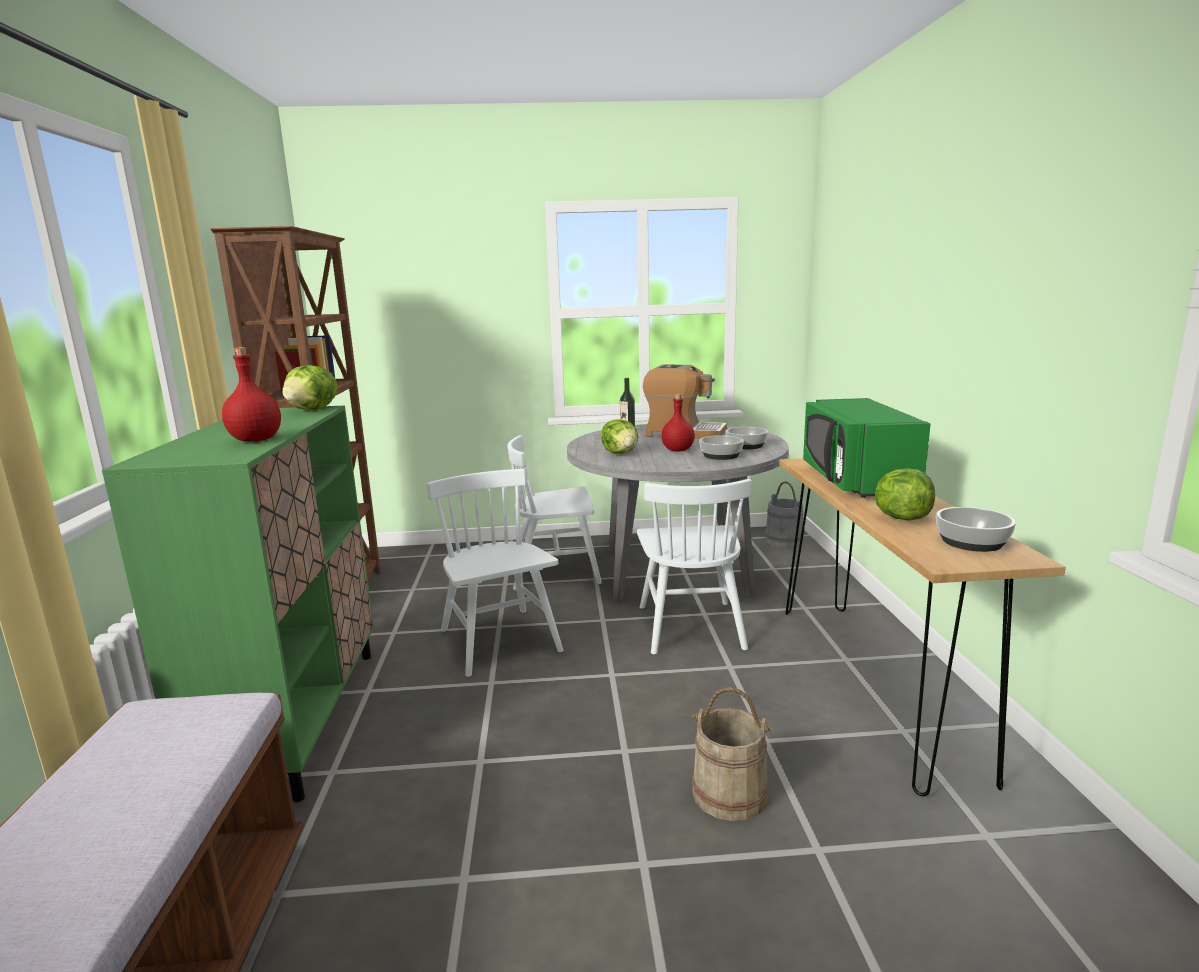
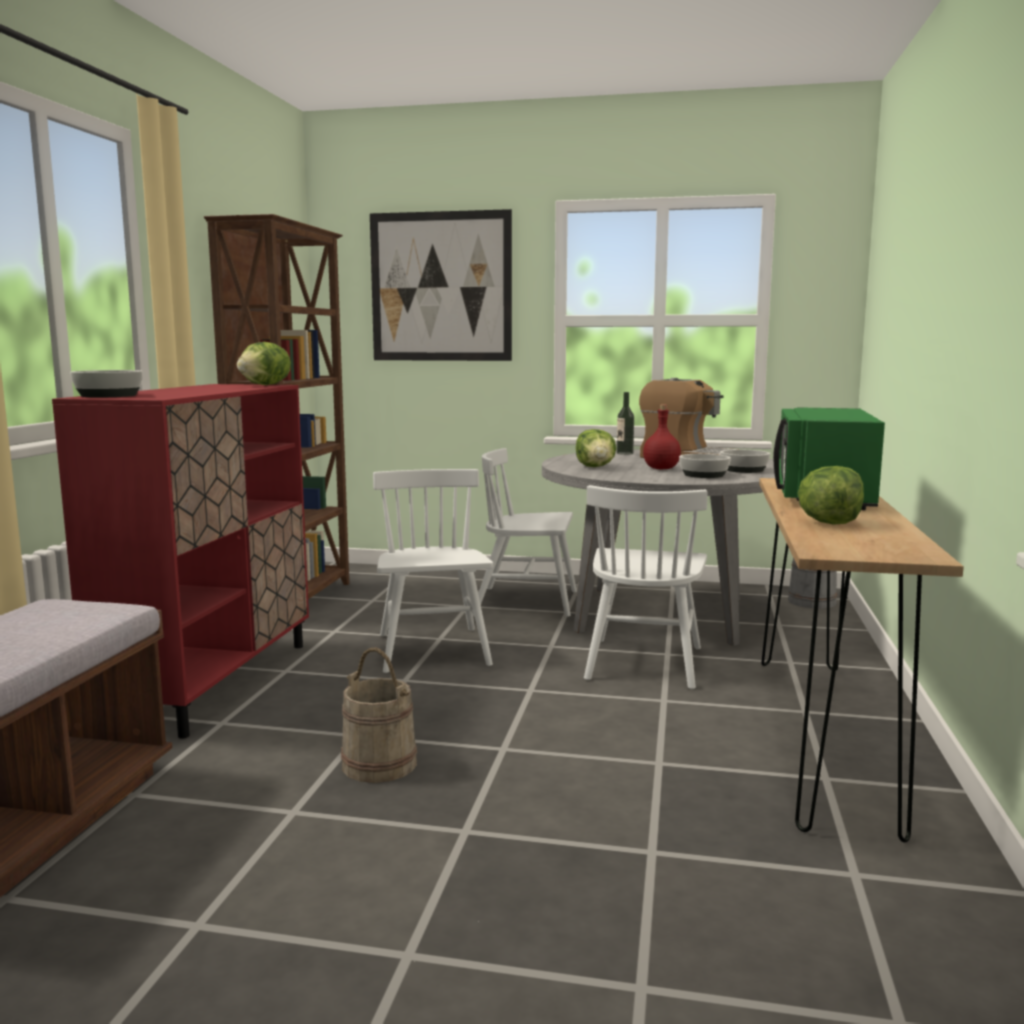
camera: 15 degrees right, 5 degrees down
green cabinet [102,405,374,802] -> red cabinet [52,384,309,739]
red bottle [222,347,281,442] -> none
beige bucket [692,687,772,821] -> beige bucket moved to [341,647,417,783]
bowl [936,507,1016,552] -> bowl moved to [70,370,143,397]
none -> picture [370,209,512,361]

